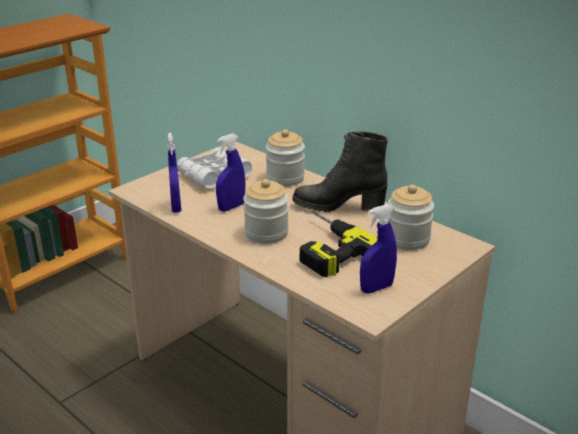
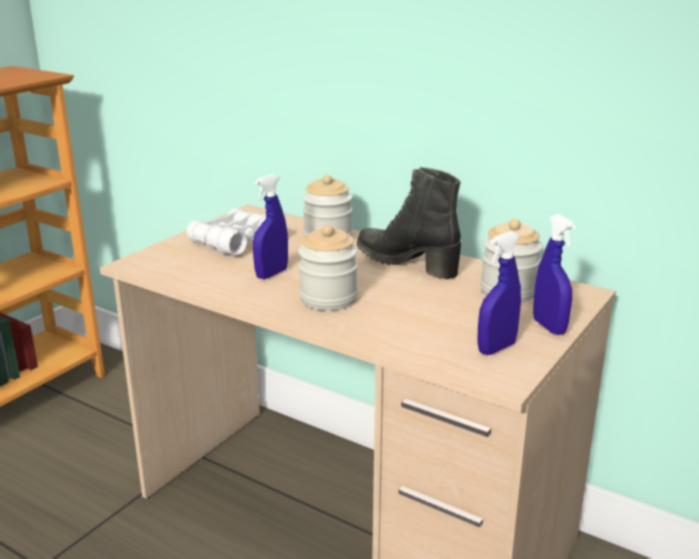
camera: 10 degrees left, 5 degrees down
blue spray bottle [168,133,181,213] -> blue spray bottle moved to [533,214,576,335]
black boot [293,131,388,212] -> black boot turned 45 degrees clockwise [357,167,461,279]
power drill [300,211,377,277] -> none

